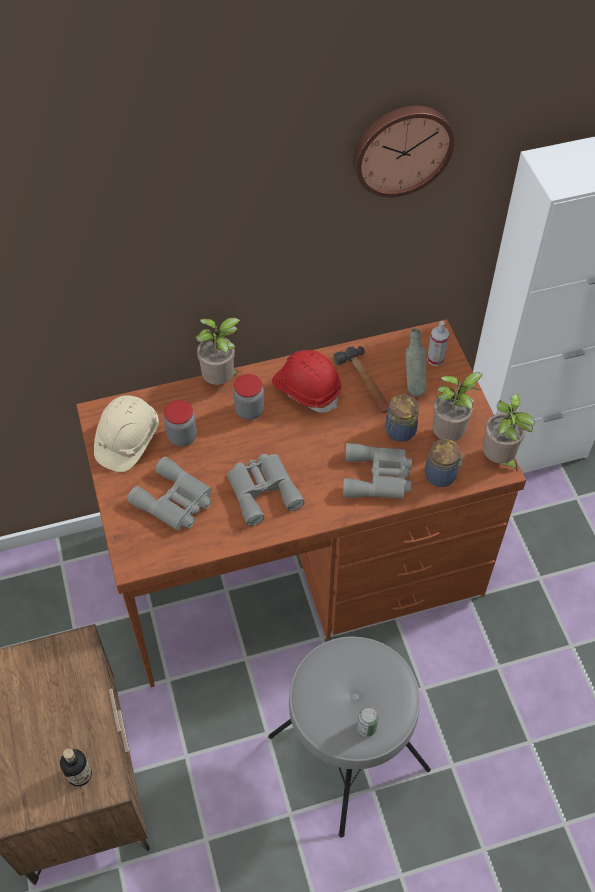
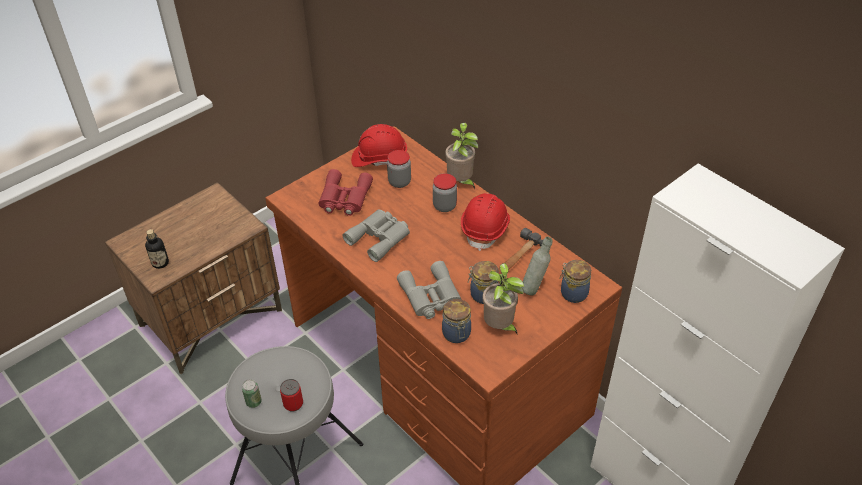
camera: 65 degrees right, 10 degrees down
beige hard hat [94,395,159,472] -> red hard hat [351,124,407,167]
grey binoculars [127,457,212,530] -> red binoculars [318,169,373,216]
wall clock [353,105,455,197] -> none
spray bottle [427,321,449,366] -> jar [560,260,591,303]
potted plant [483,394,535,471] -> none
none -> can [280,379,303,412]

